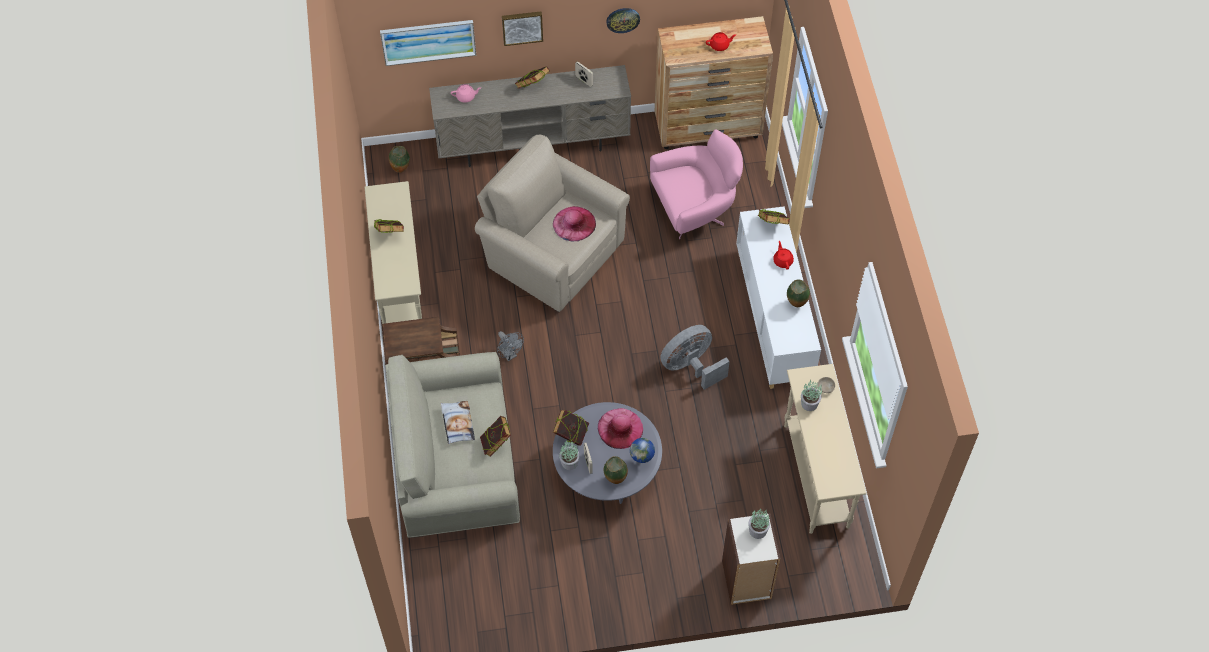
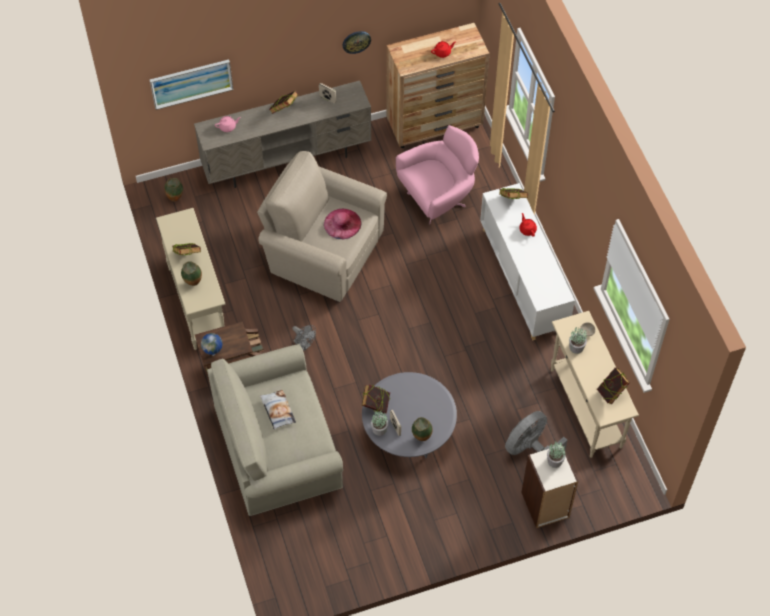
camera: 10 degrees left, 0 degrees up
book [480,416,511,457] -> book moved to [597,367,630,405]
picture [502,11,543,46] -> none
pink hat [598,408,643,449] -> none
globe [630,438,655,464] -> globe moved to [201,333,223,356]
grey fan [660,325,730,390] -> grey fan moved to [505,411,568,455]
vase [787,279,810,307] -> vase moved to [181,261,202,286]

